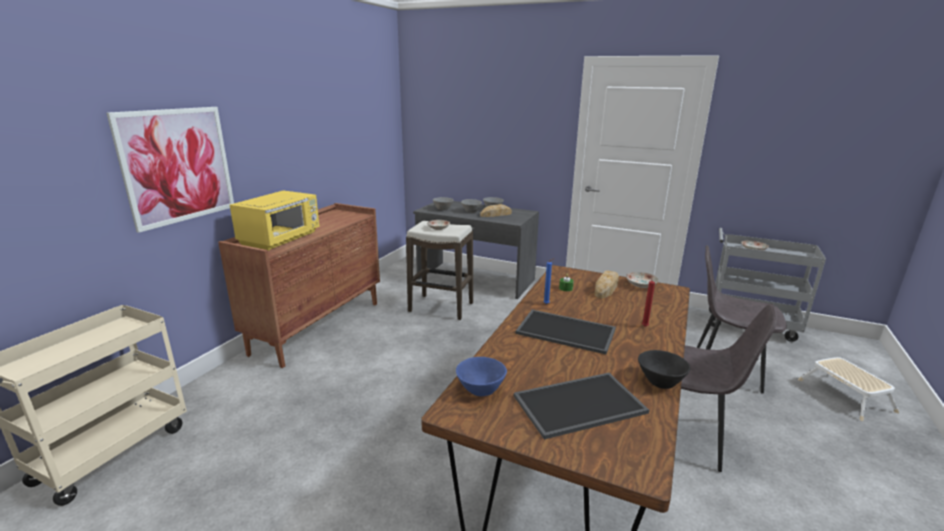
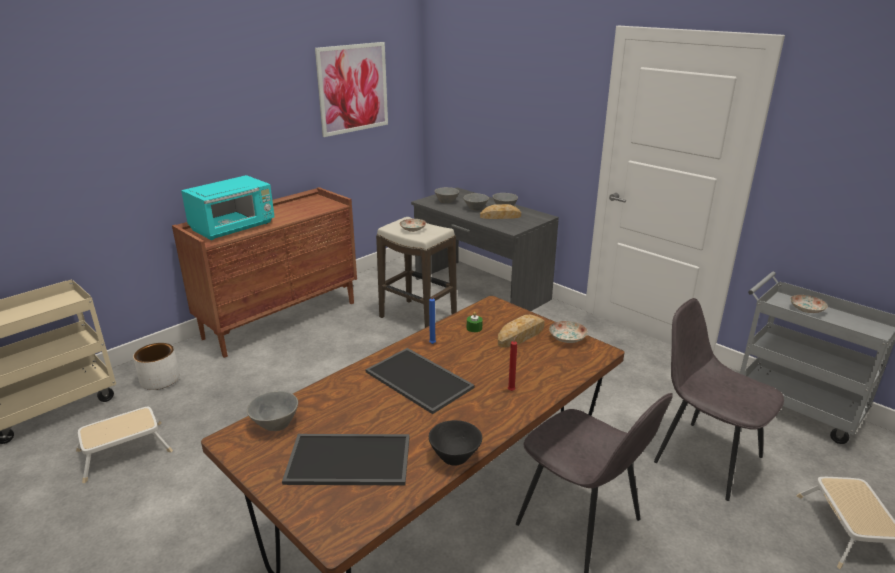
camera: 20 degrees right, 5 degrees up
picture [106,107,234,233] -> picture moved to [315,42,388,137]
yellow microwave [230,190,319,251] -> turquoise microwave [181,175,275,240]
blue bowl [456,357,507,396] -> grey bowl [247,391,298,431]
none -> beige step ladder [76,407,173,483]
none -> white planter [133,343,180,390]

